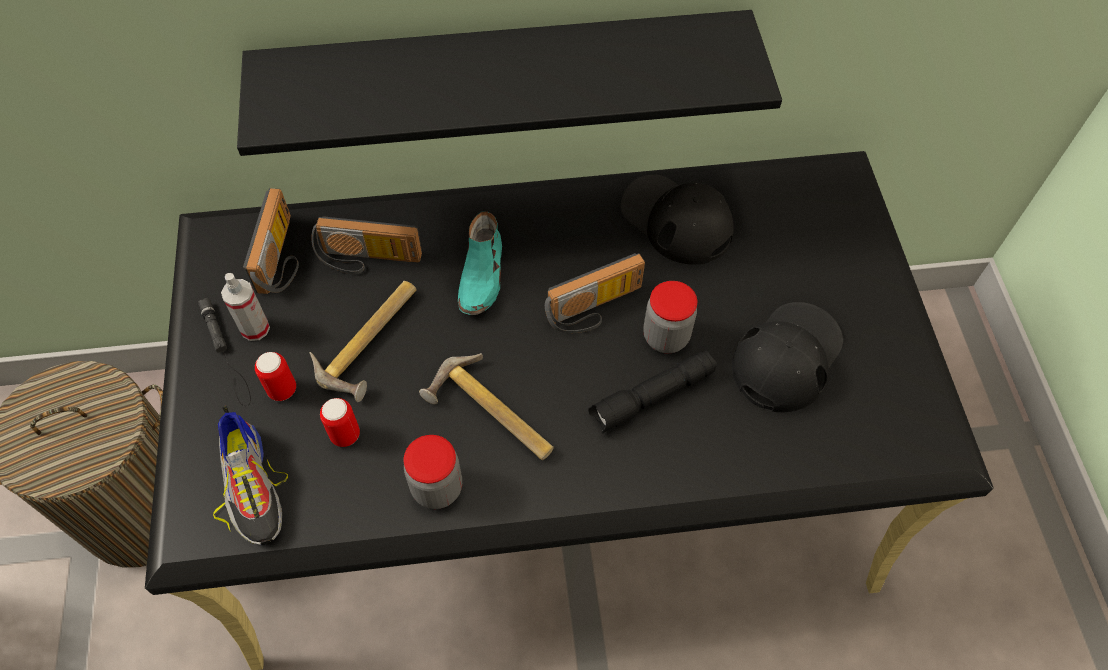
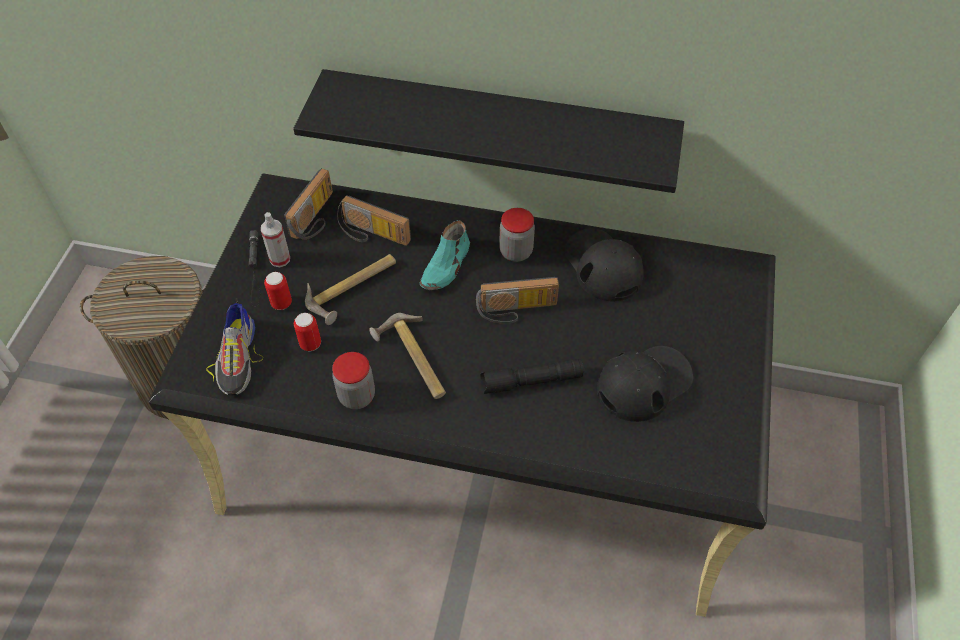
camera: 20 degrees right, 5 degrees down
jar [643,281,697,353] -> jar moved to [499,208,535,262]

